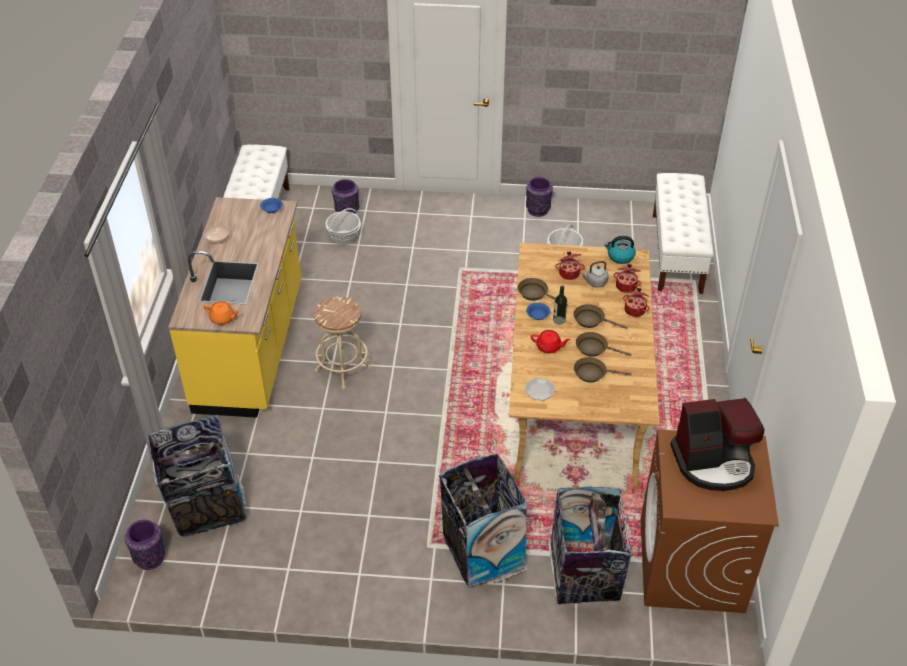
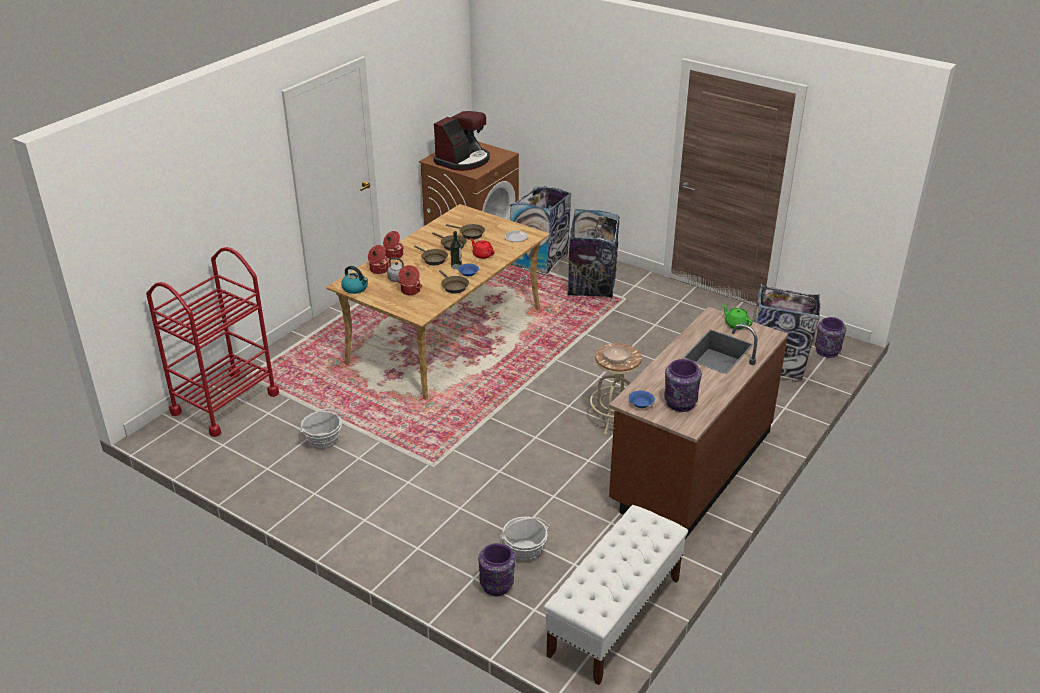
camera: 150 degrees left, 10 degrees down
yellow counter [168,197,301,418] -> brown counter [609,307,788,539]
bowl [203,224,230,244] -> bowl moved to [604,346,630,364]
orange teapot [204,301,240,325] -> green teapot [722,304,753,329]
purple vase [526,177,553,217] -> purple vase moved to [664,359,702,412]
white bench [653,173,714,294] -> red cart [146,247,279,437]
coffee machine [670,398,764,491] -> coffee machine turned 105 degrees clockwise [434,111,490,171]

